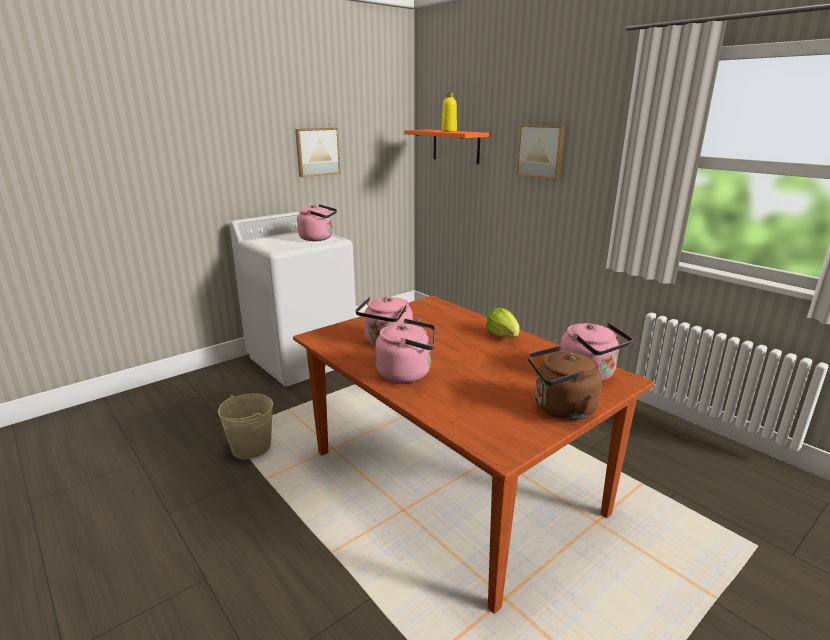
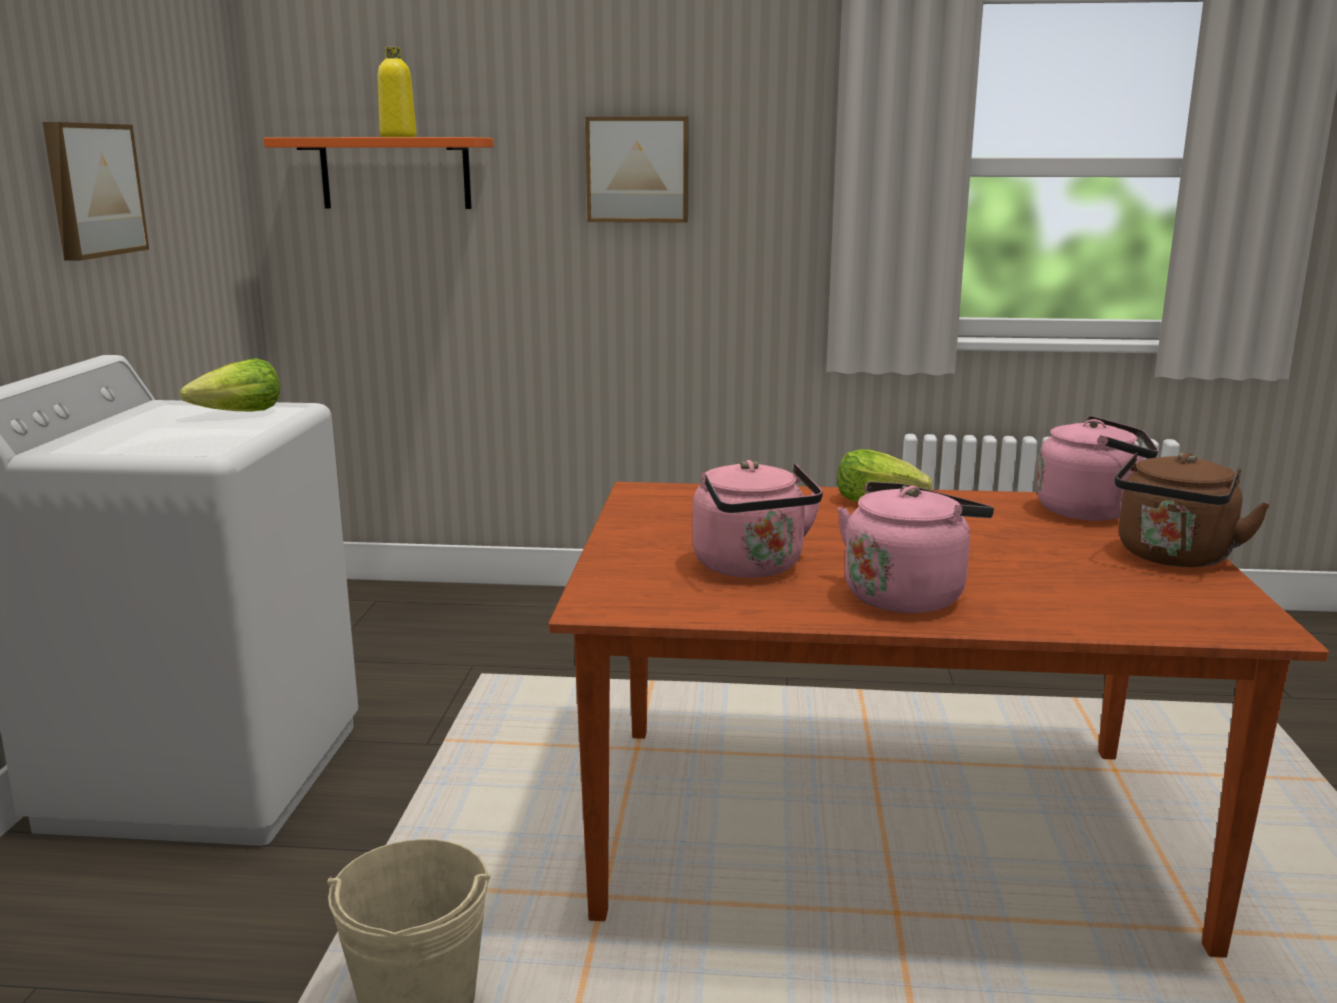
camera: 45 degrees left, 5 degrees down
pink kettle [297,204,337,241] -> lettuce [180,358,280,412]

